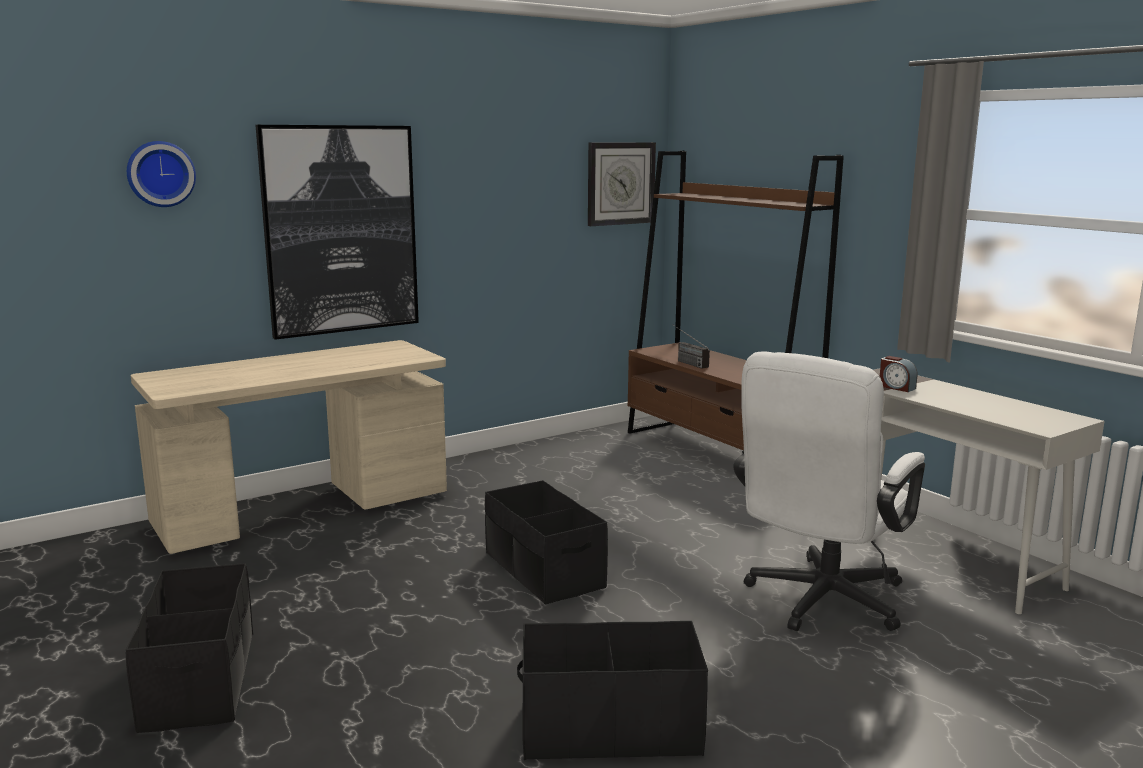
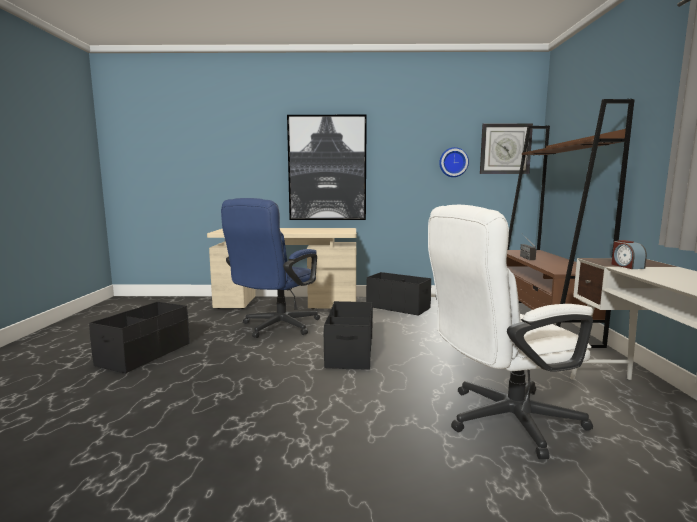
camera: 35 degrees right, 5 degrees down
wall clock [127,141,196,207] -> wall clock moved to [439,147,469,177]
black storage box [517,621,708,760] -> black storage box moved to [366,272,431,316]
none -> blue office chair [221,198,320,338]

